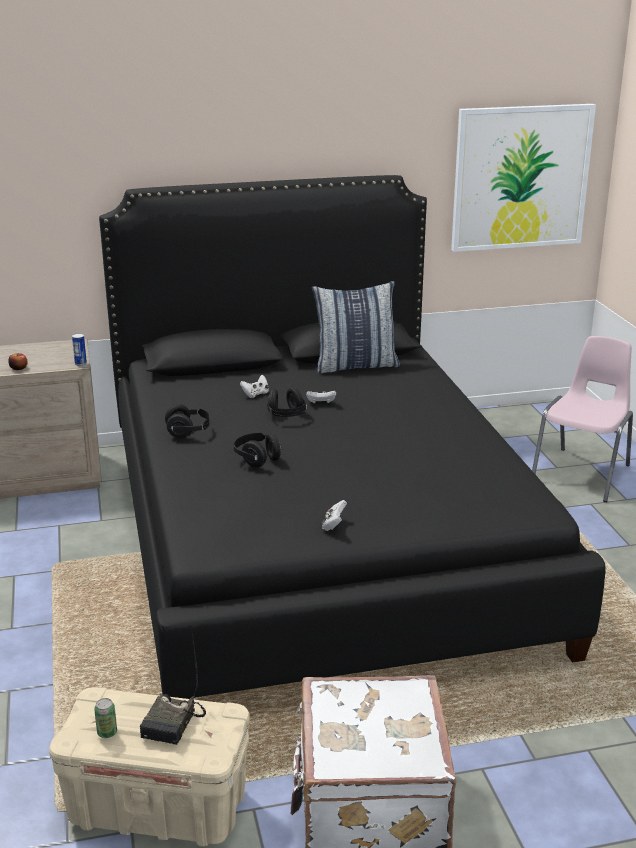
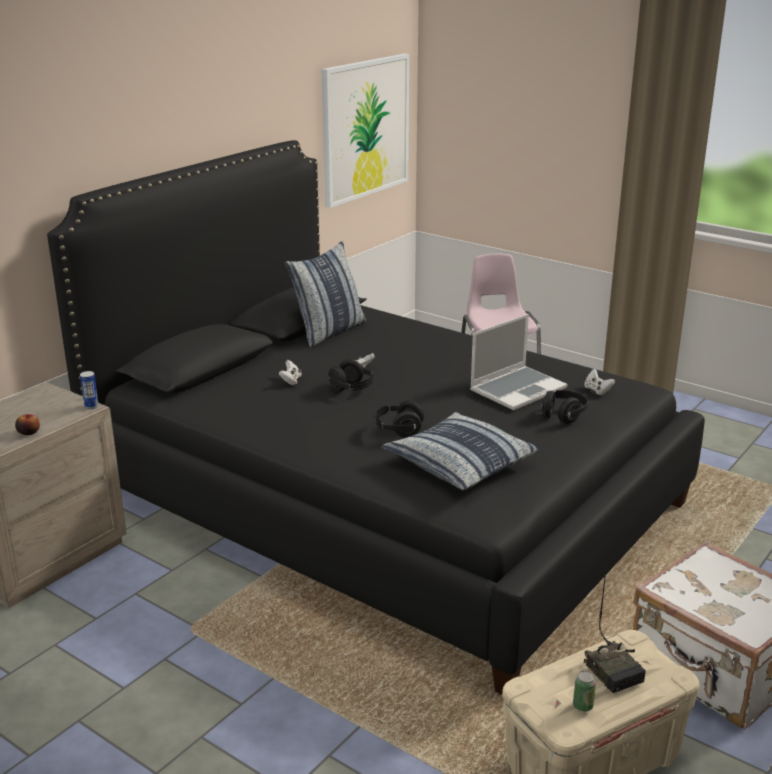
camera: 40 degrees left, 0 degrees up
black headphones [165,404,212,438] -> black headphones moved to [541,390,588,424]
white game controller [321,500,347,531] -> white game controller moved to [584,369,615,395]
none -> pillow [381,412,538,491]
none -> laptop [470,314,567,410]

